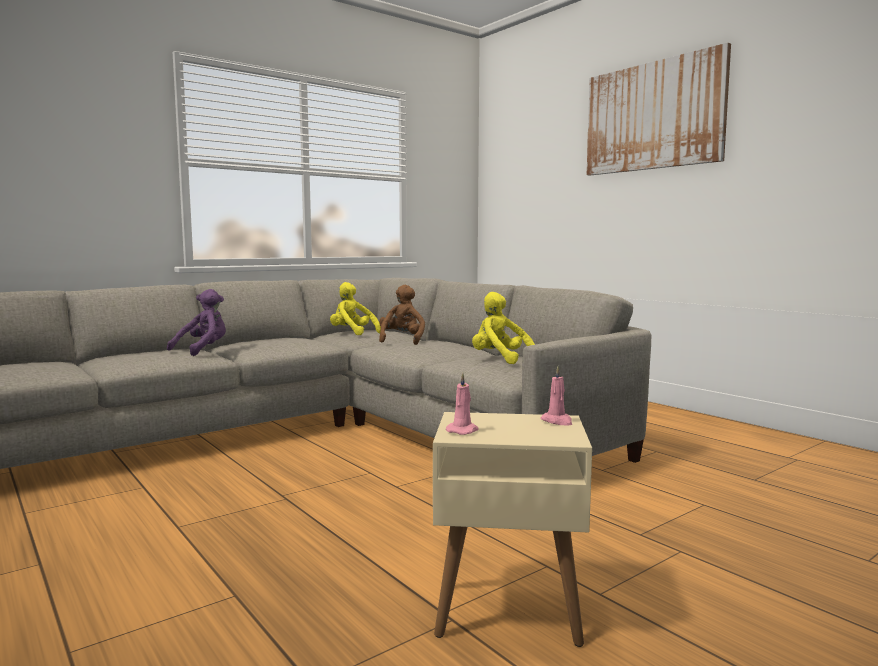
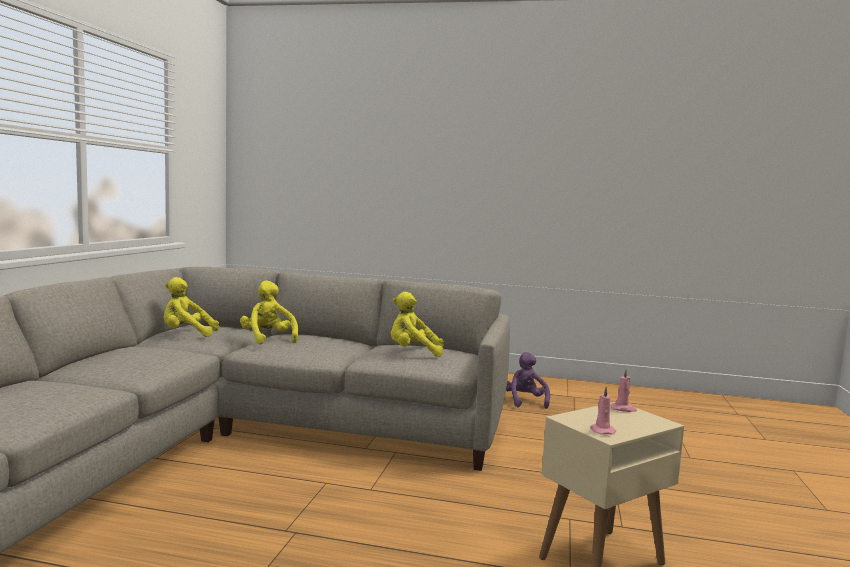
camera: 40 degrees left, 0 degrees up
purple plush toy [167,289,226,356] -> purple plush toy moved to [506,352,550,409]
brown plush toy [379,285,425,345] -> yellow plush toy [240,280,298,345]
picture [587,43,731,175] -> none

